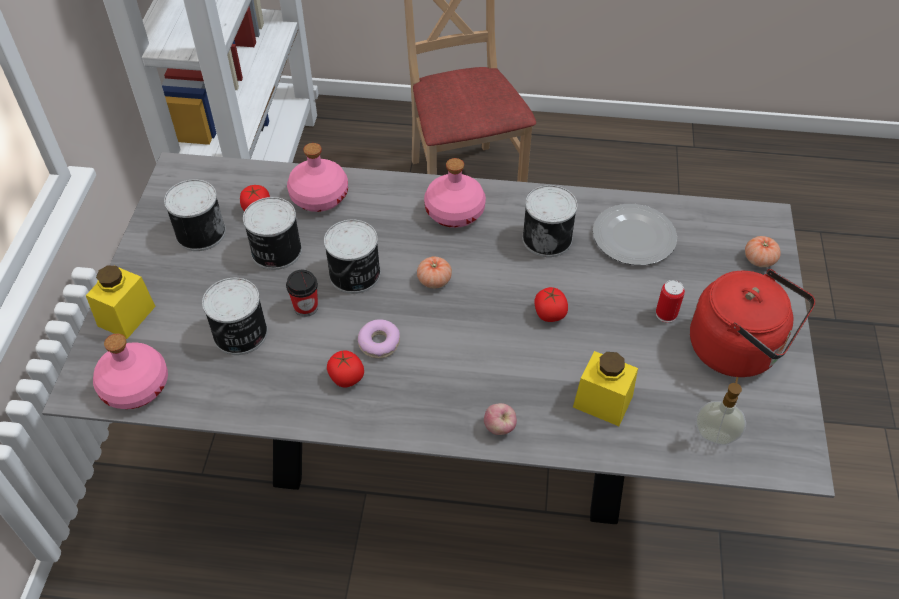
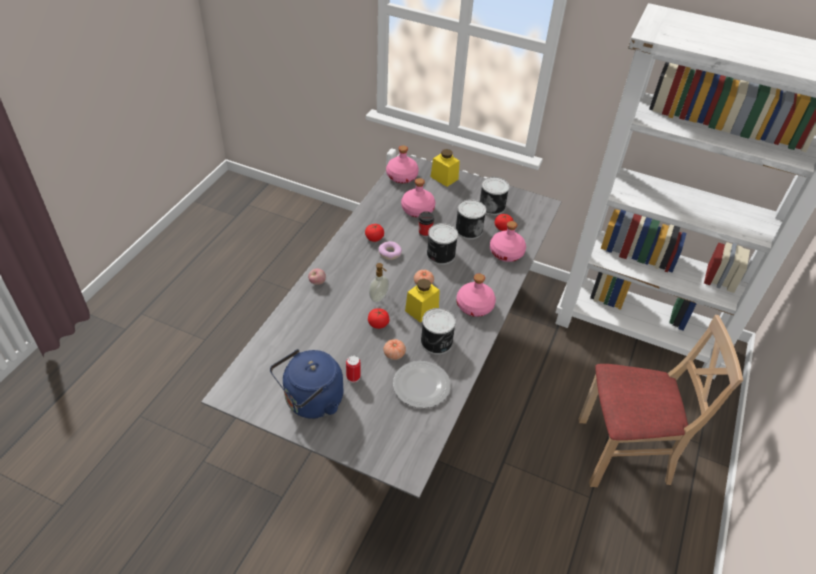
camera: 105 degrees right, 5 degrees down
can [202,278,268,355] -> pink bottle [401,178,435,217]
yellow jar [573,351,638,426] -> yellow jar moved to [405,279,440,323]
red kettle [690,269,815,377] -> blue kettle [270,349,343,419]
soap dispenser [696,377,746,445] -> soap dispenser moved to [369,263,389,302]
tomato [745,236,781,267] -> tomato moved to [383,339,406,360]

